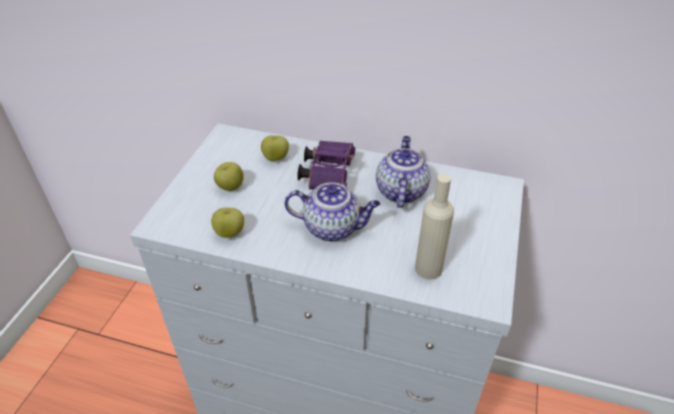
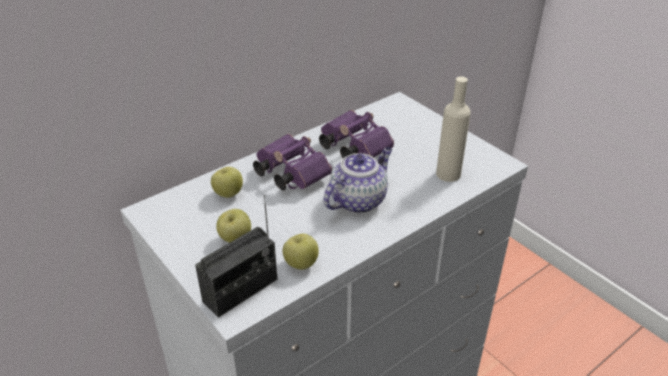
camera: 55 degrees left, 5 degrees down
teapot [376,136,430,208] -> purple binoculars [319,110,394,158]
none -> radio [195,195,277,318]

